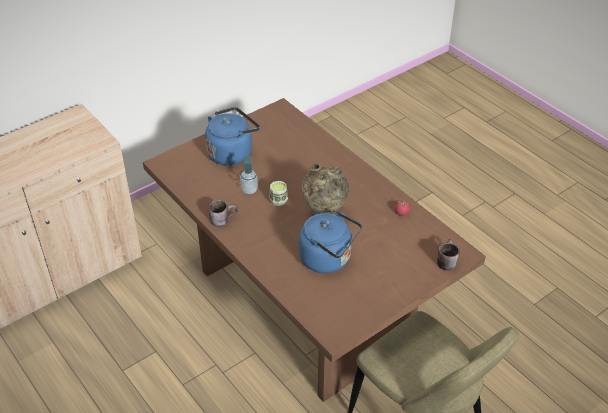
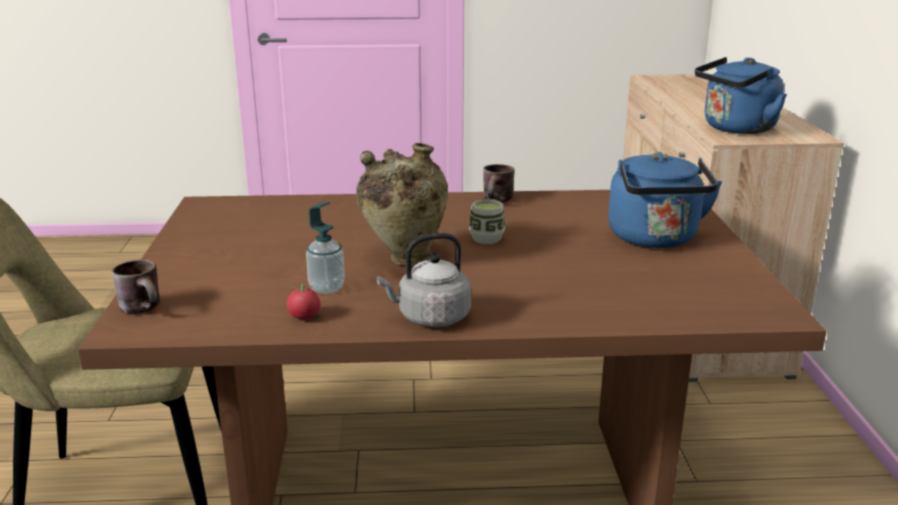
camera: 125 degrees right, 20 degrees down
soap dispenser [240,156,258,194] -> soap dispenser moved to [306,202,345,294]
blue kettle [299,211,362,273] -> blue kettle moved to [695,57,787,134]
none -> grey kettle [377,233,471,327]

